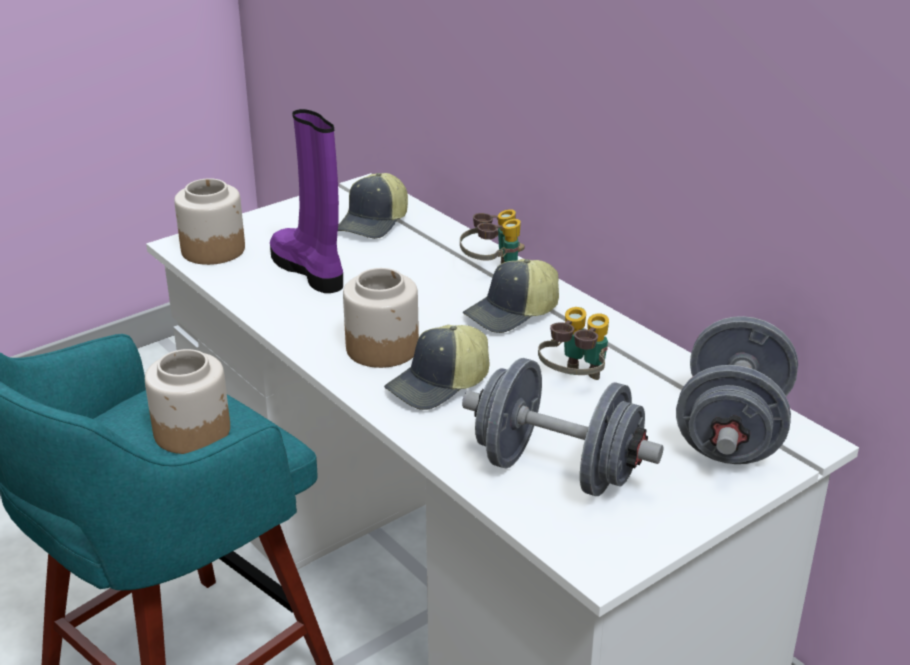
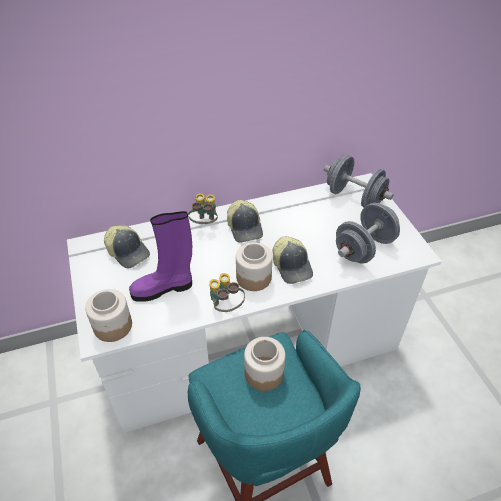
camera: 70 degrees left, 15 degrees up
binoculars [538,307,609,380] -> binoculars moved to [209,273,245,312]

